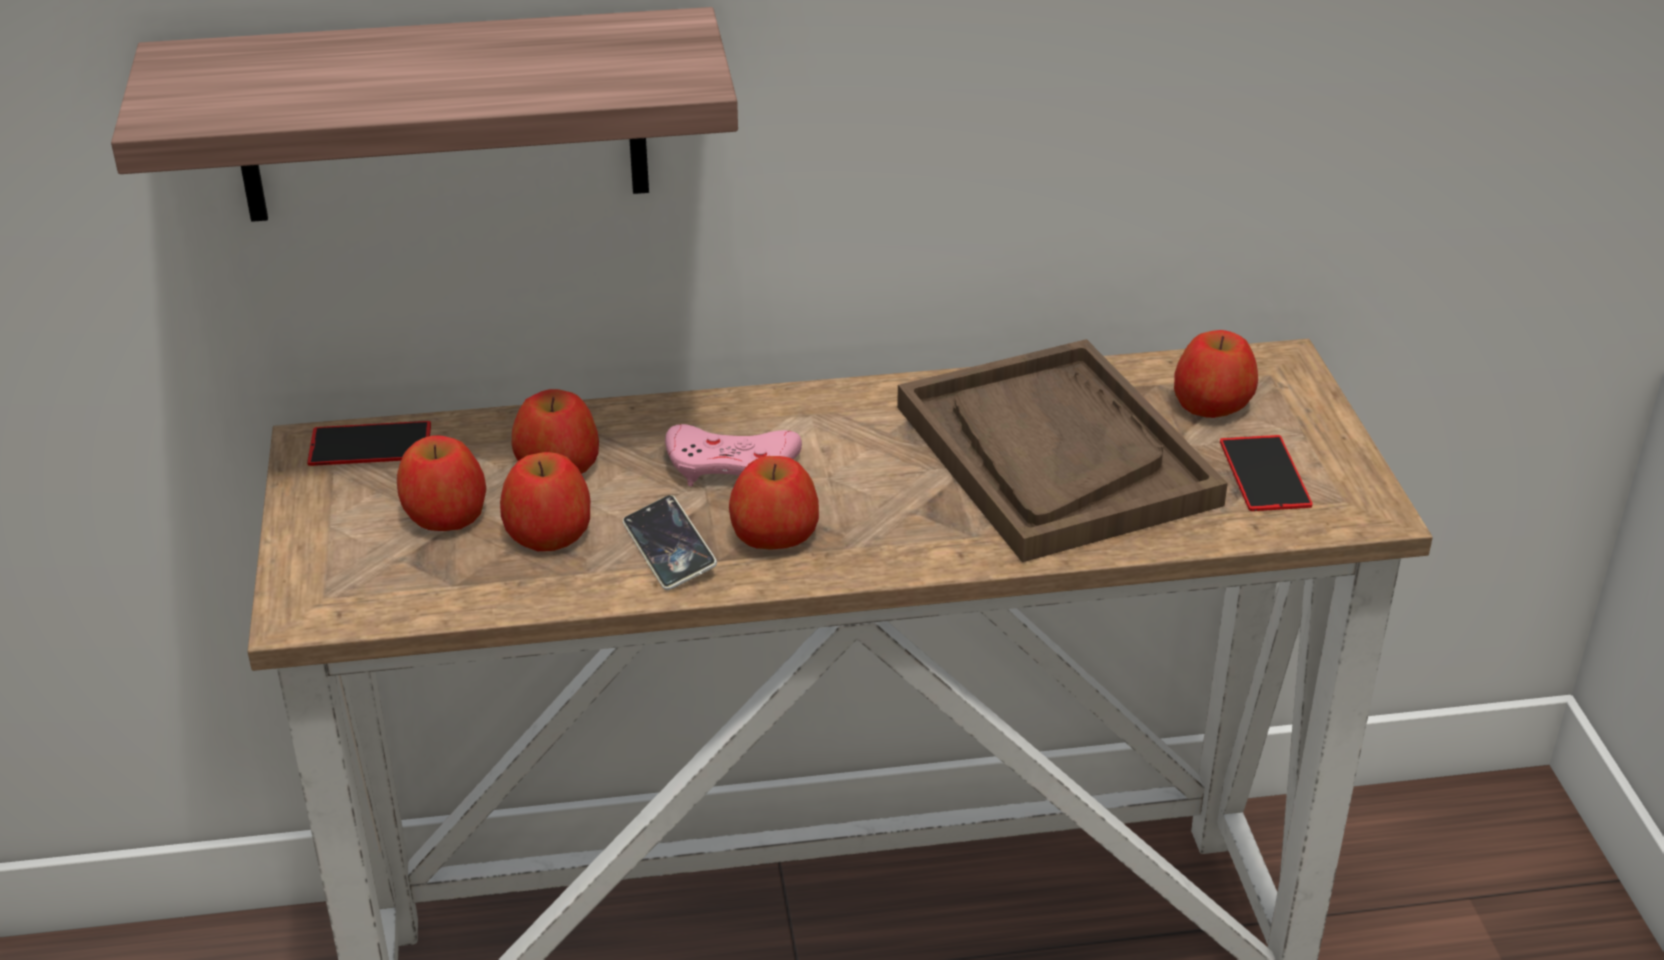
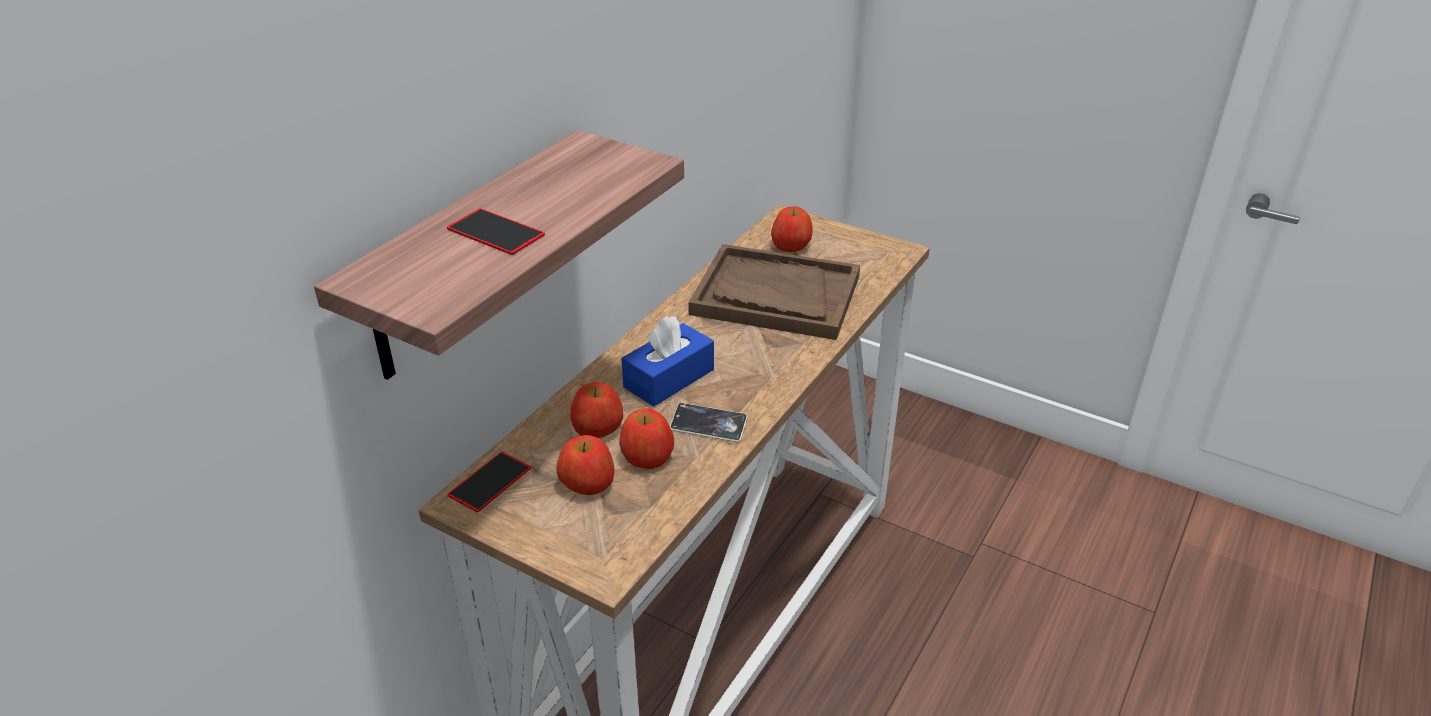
camera: 50 degrees left, 0 degrees up
pink game controller [665,424,802,486] -> blue tissue box [621,316,714,407]
apple [729,456,819,550] -> none
phone [1220,435,1313,511] -> phone moved to [447,208,545,255]

